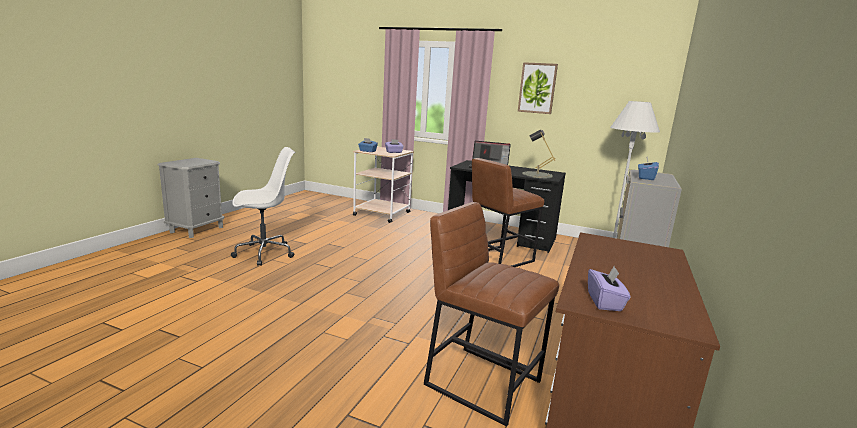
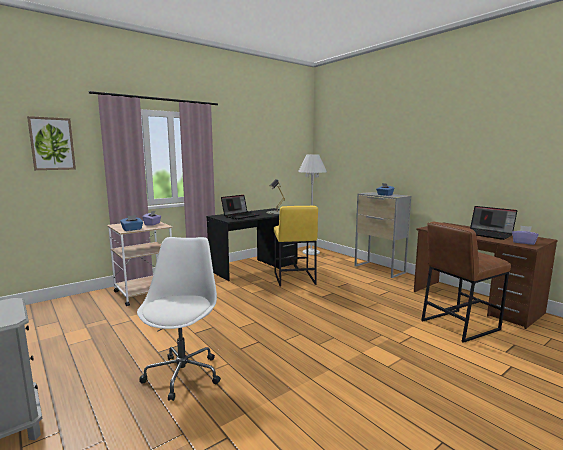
camera: 60 degrees left, 5 degrees down
brown chair [472,158,544,267] -> yellow chair [274,206,318,287]
picture [518,62,558,114] -> picture moved to [27,116,76,170]
none -> laptop [470,206,517,240]

